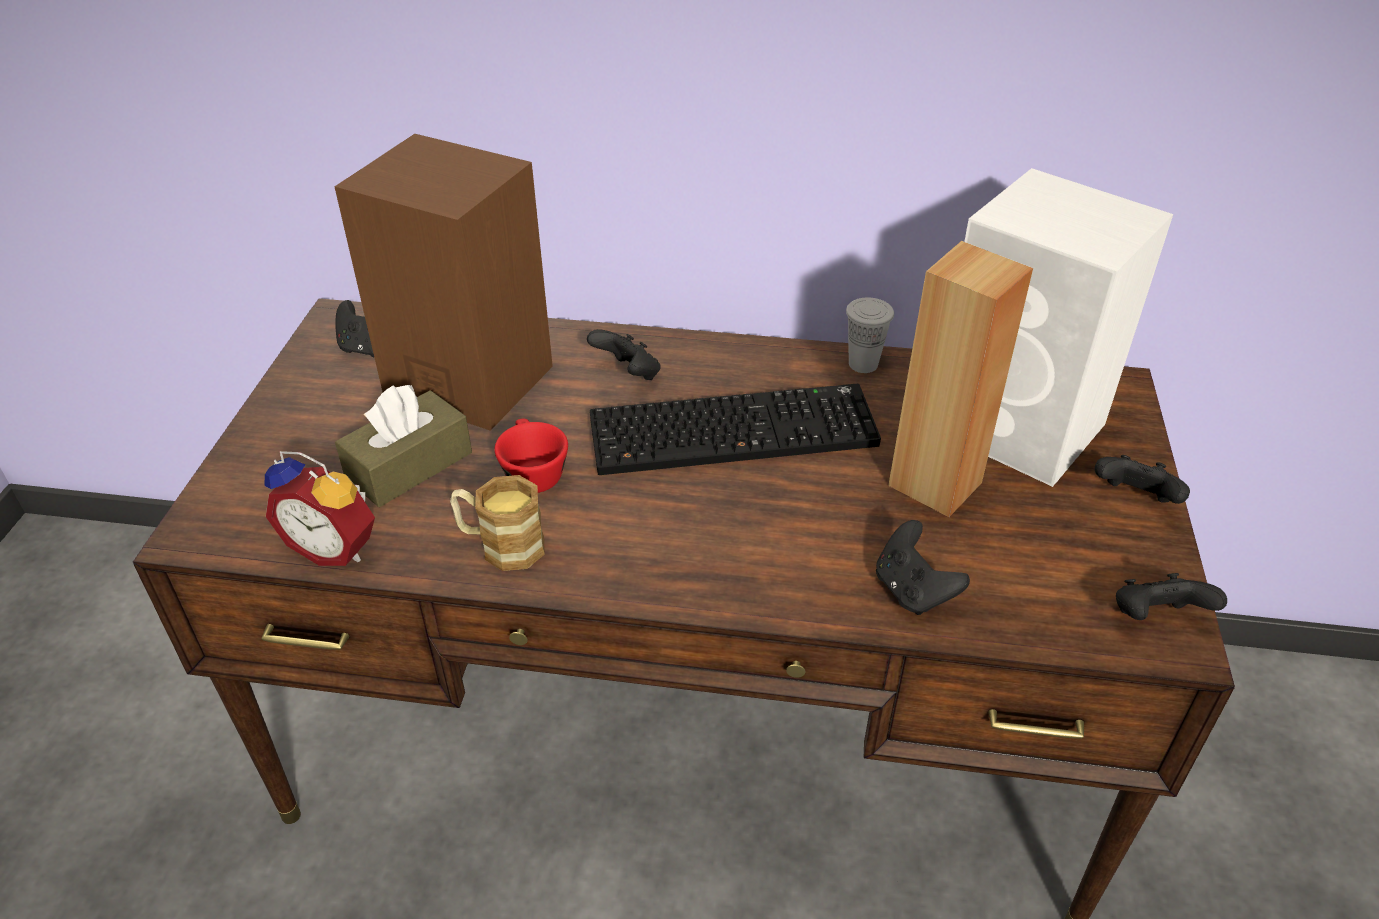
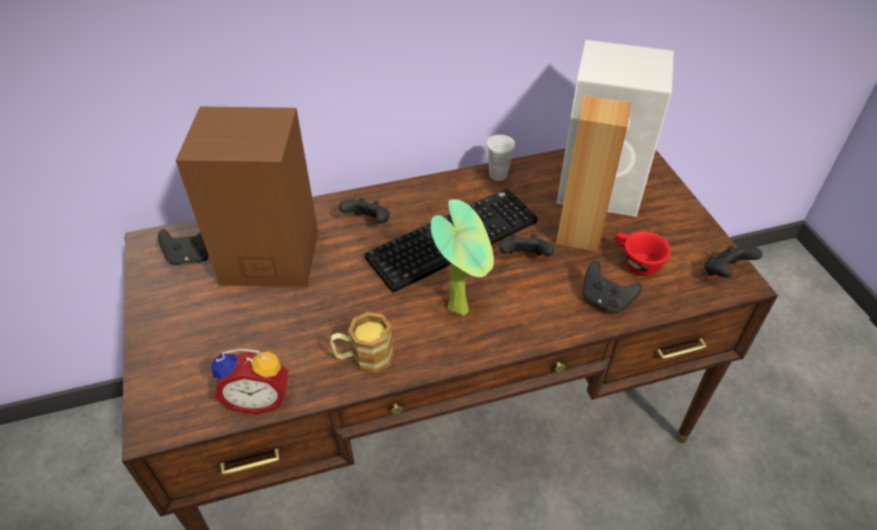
camera: 25 degrees left, 5 degrees up
brown tissue box [335,385,472,507] -> none
red cup [494,419,568,493] -> red cup moved to [615,231,671,276]
black game controller [1095,455,1190,504] -> black game controller moved to [499,235,555,257]
none -> potted plant [431,200,494,316]

